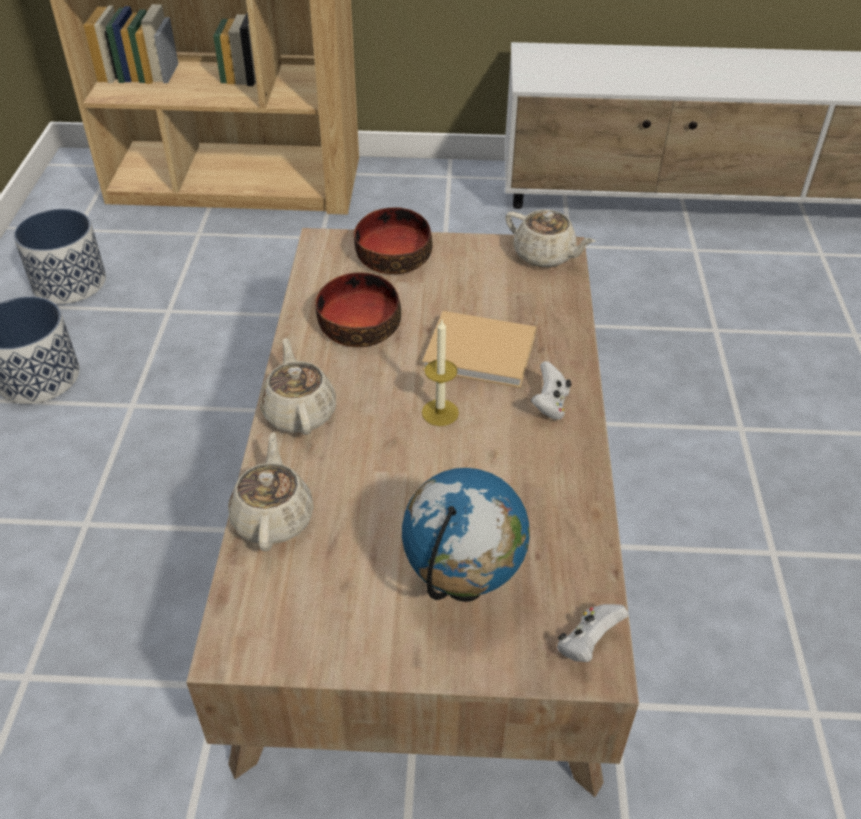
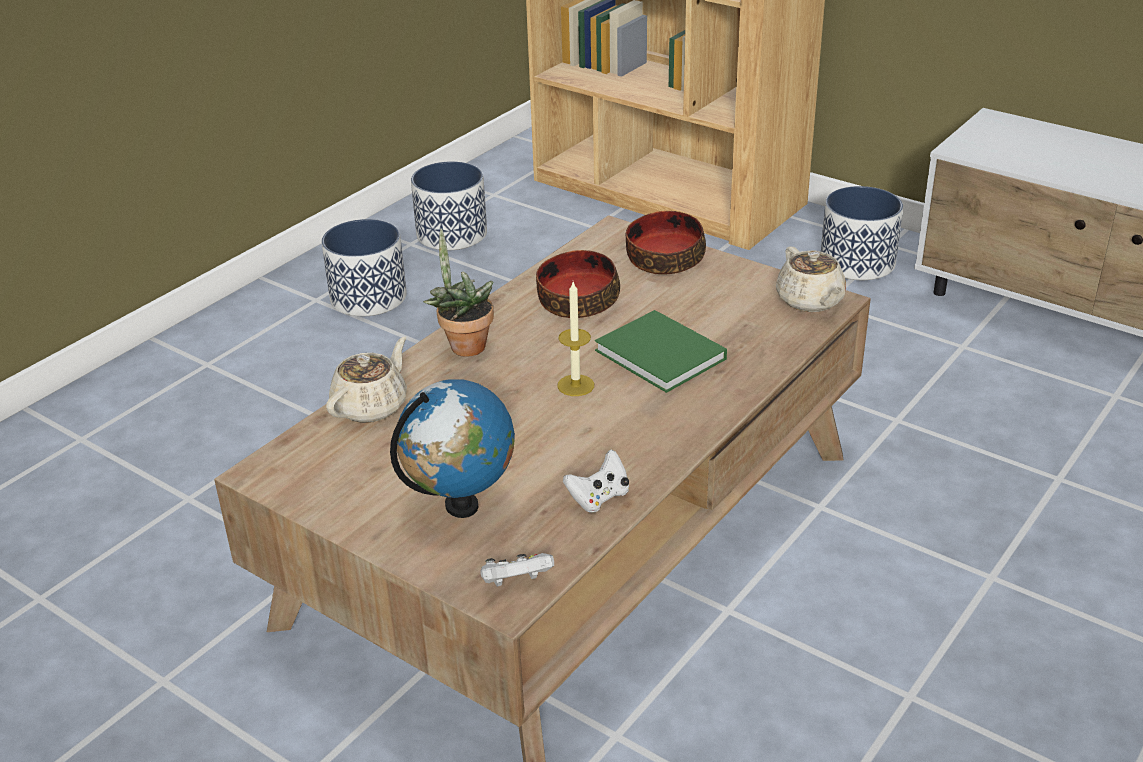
camera: 35 degrees right, 10 degrees down
beige teapot [260,338,336,435] -> potted plant [423,228,494,357]
beige book [422,311,536,388] -> green book [595,310,727,393]
white game controller [531,361,572,420] -> white game controller moved to [563,449,629,513]
none -> planter [821,186,903,280]

